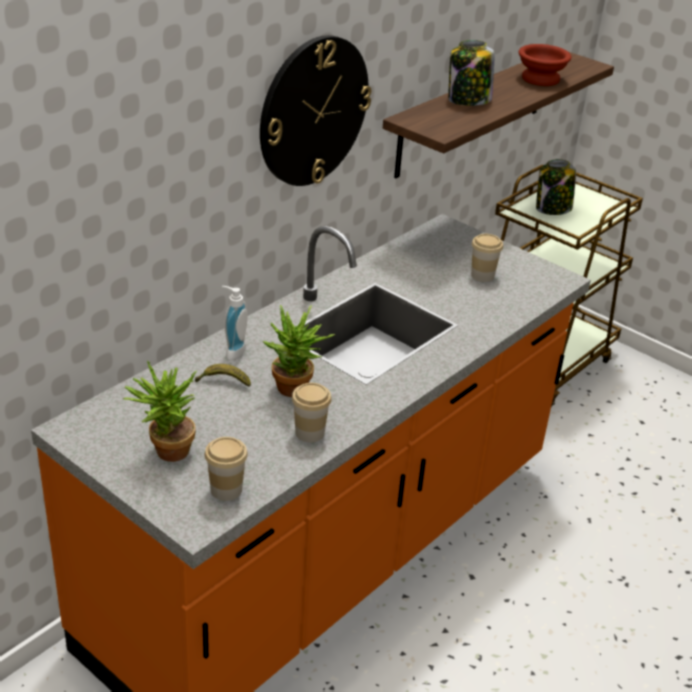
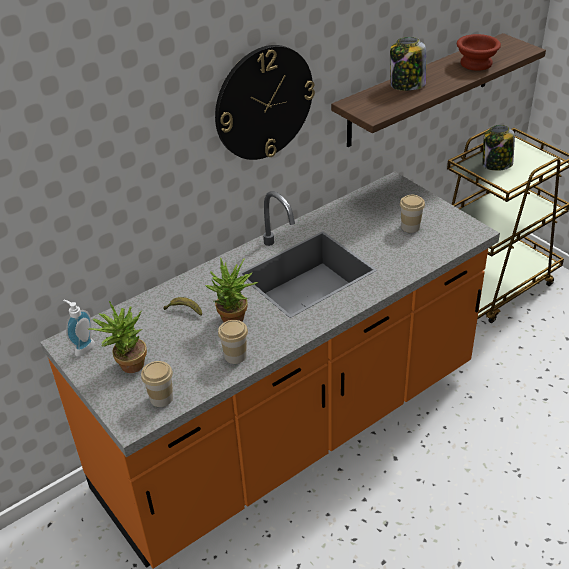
camera: 15 degrees right, 5 degrees up
soap dispenser [222,286,248,360] -> soap dispenser moved to [63,300,95,357]

